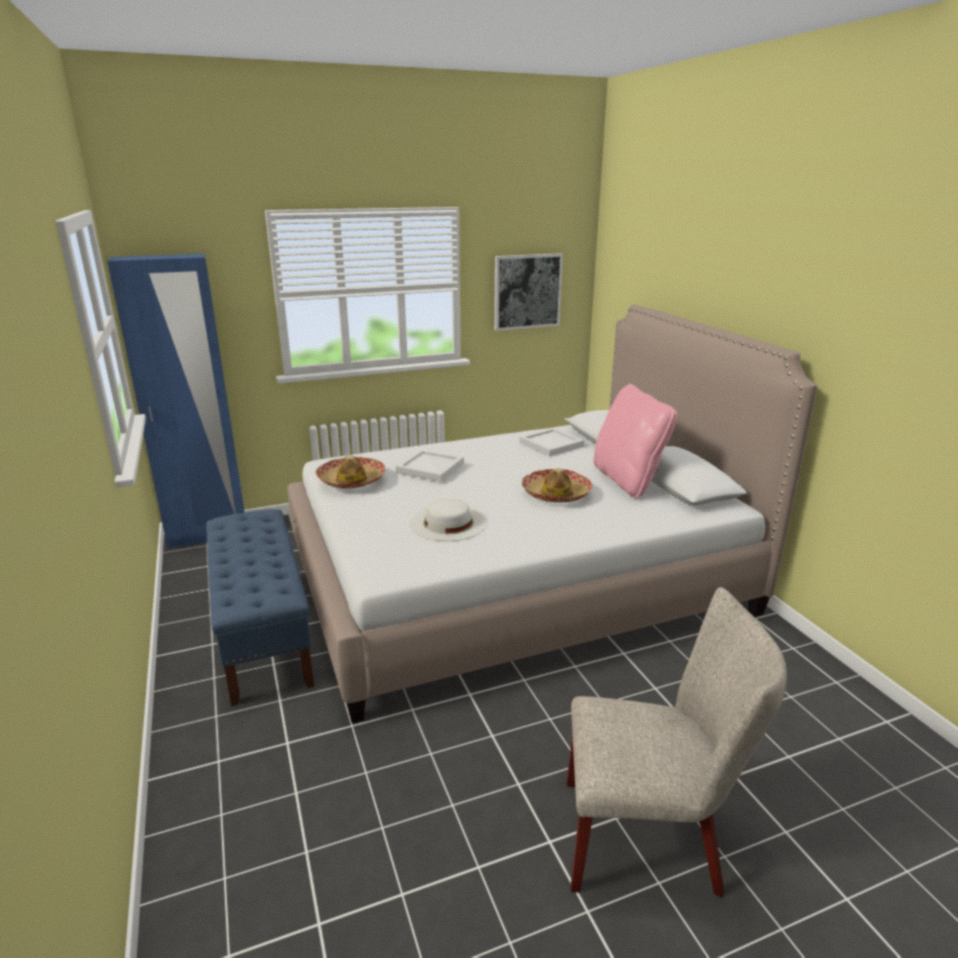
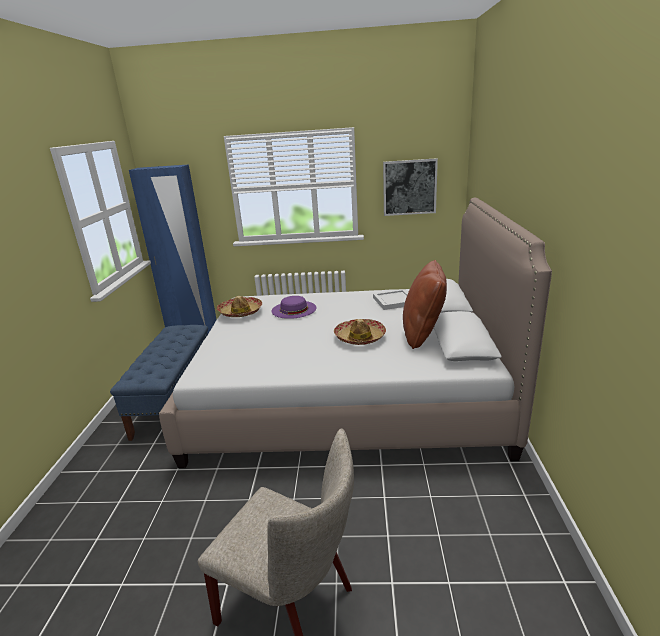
camera: 25 degrees right, 0 degrees up
white tray [396,449,464,482] -> purple hat [271,296,316,319]
white hat [410,498,487,541] -> none
pink pillow [593,384,677,499] -> brown pillow [403,260,447,349]

